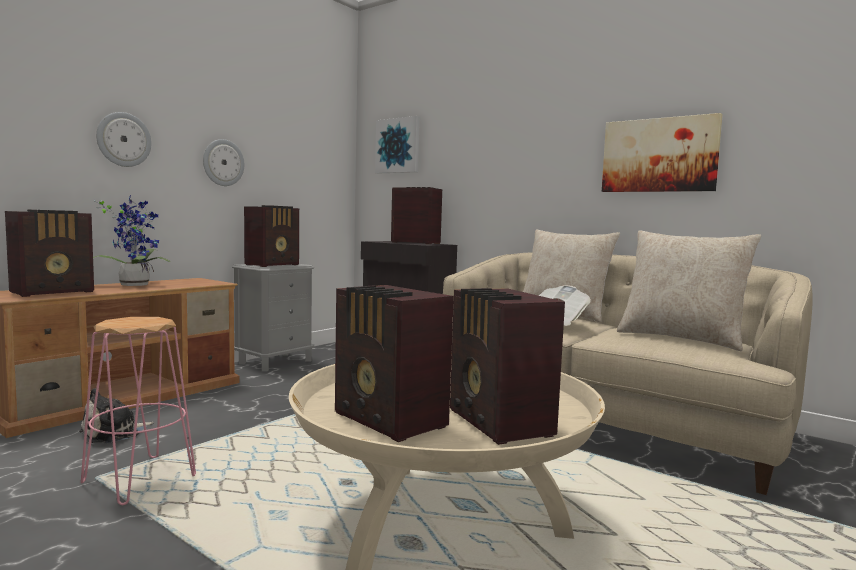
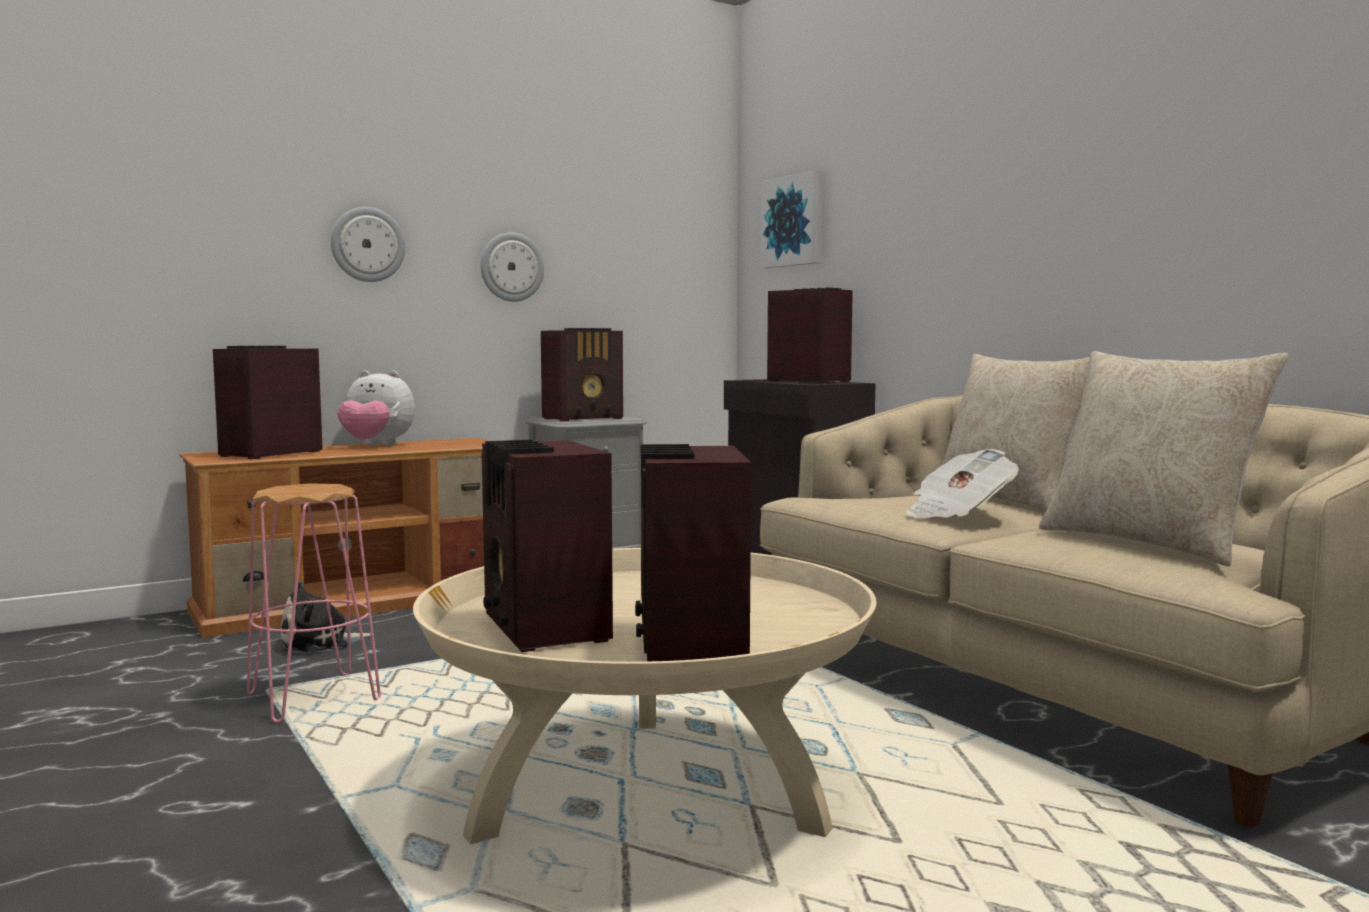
camera: 20 degrees right, 0 degrees up
radio [5,210,94,297] -> radio turned 150 degrees clockwise [213,346,323,459]
potted plant [93,195,171,286] -> plush toy [337,370,415,446]
picture [602,113,723,192] -> none

